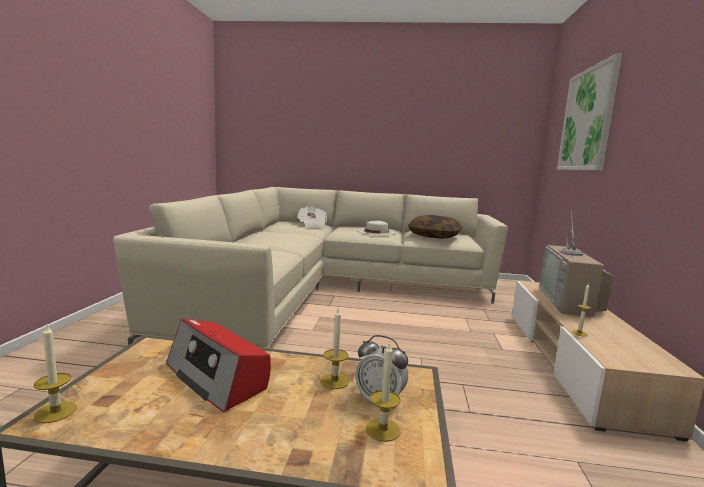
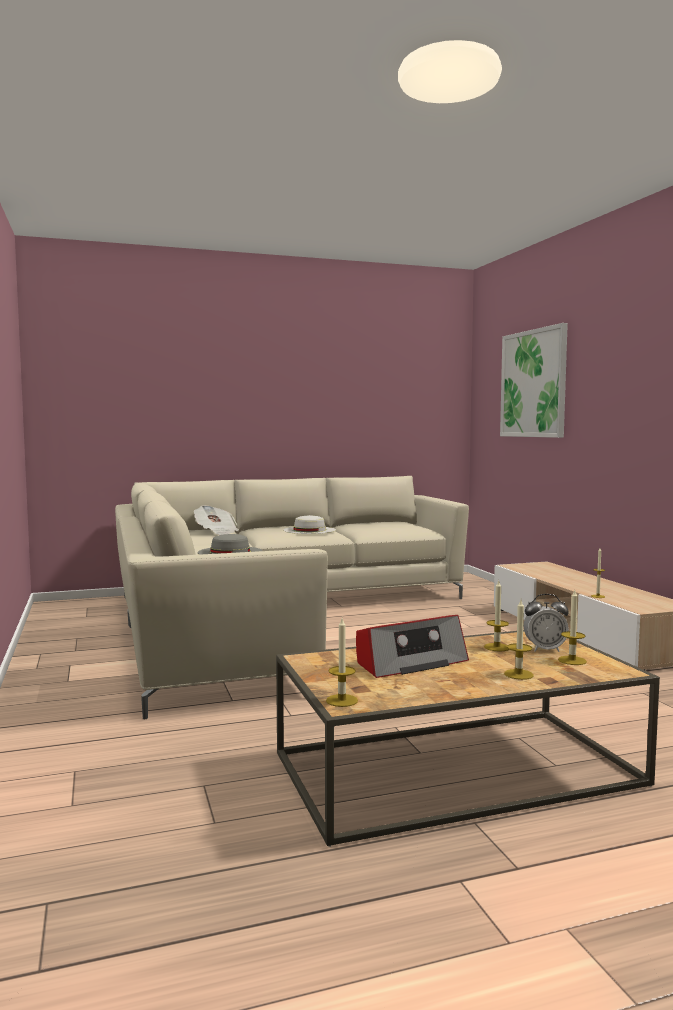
camera: 25 degrees left, 5 degrees down
radio [166,319,271,413] -> radio turned 45 degrees counterclockwise [356,615,469,678]
pillow [408,215,463,239] -> none
television [539,212,613,317] -> none
none -> grey hat [198,534,262,555]
none -> candle [504,600,534,680]

